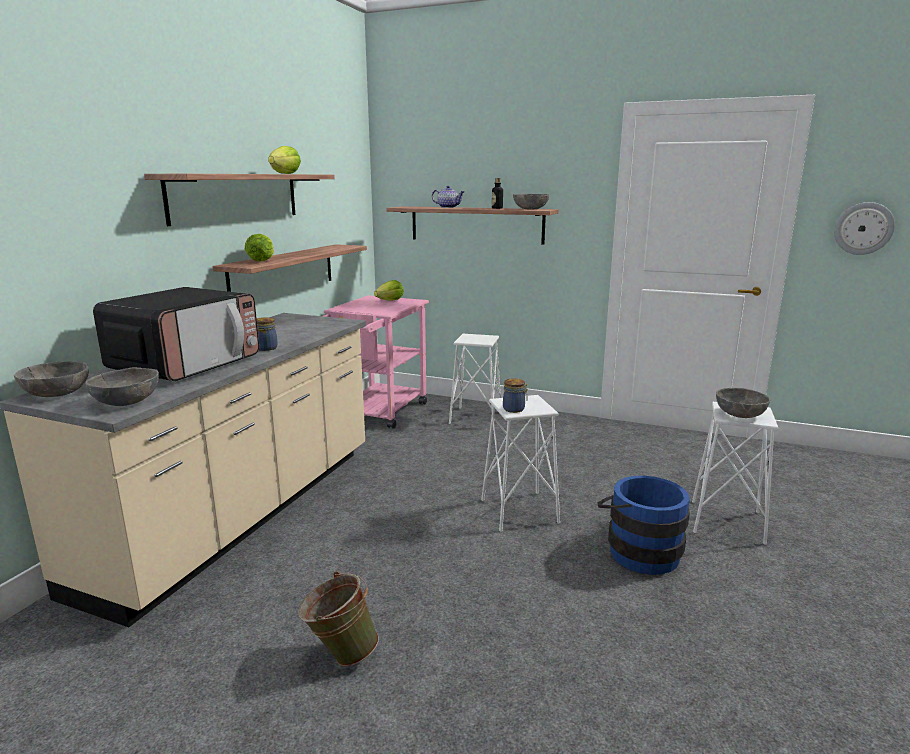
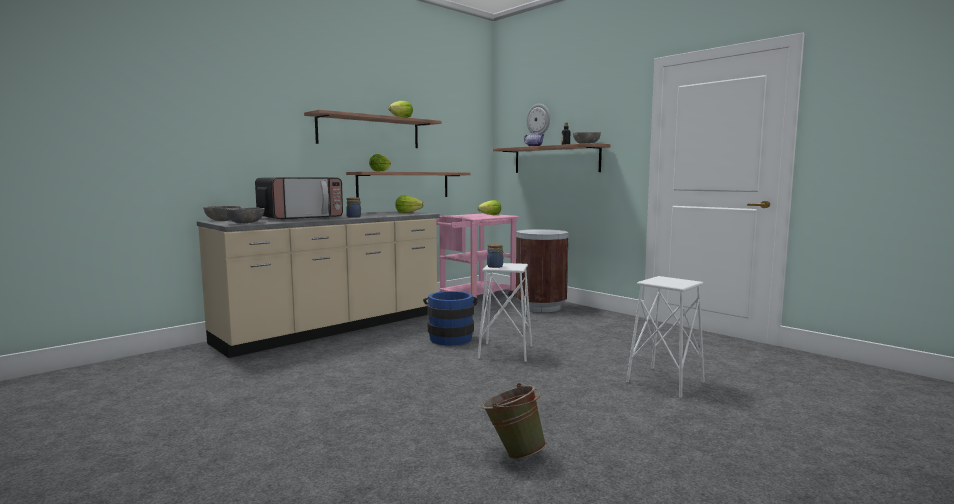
camera: 25 degrees right, 10 degrees down
green bucket [298,571,379,667] -> green bucket moved to [482,383,546,459]
white stool [449,334,501,424] -> brown trash can [516,229,569,312]
blue bucket [598,476,690,575] -> blue bucket moved to [423,291,477,345]
grey bowl [716,388,770,418] -> none
wall clock [834,202,895,255] -> wall clock moved to [526,104,550,135]
none -> lettuce [395,195,424,213]

